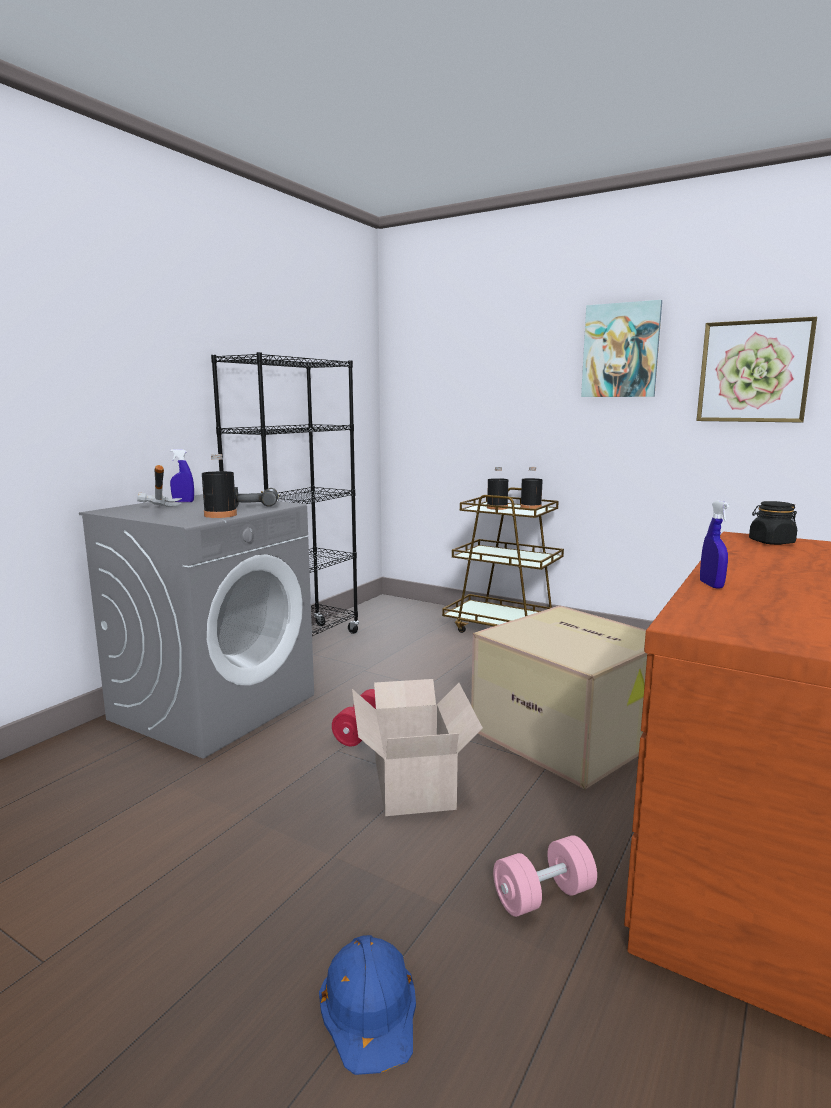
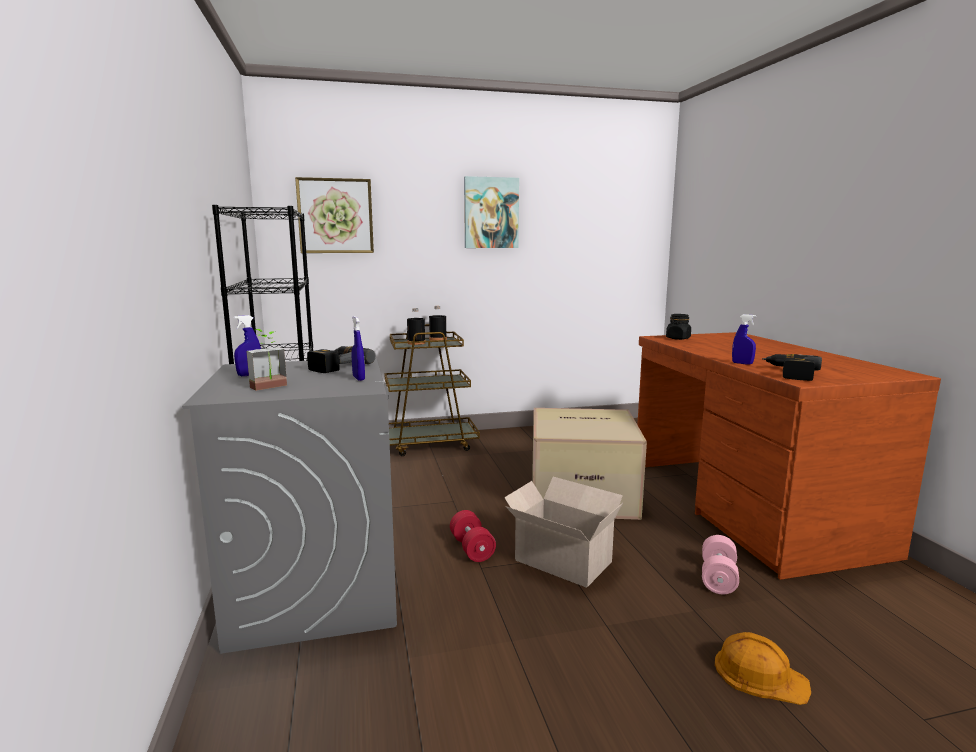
camera: 45 degrees left, 0 degrees up
hammer [137,465,182,507] -> potted plant [246,329,287,391]
black bottle [202,454,237,518] -> blue spray bottle [352,316,365,381]
blue hard hat [319,935,416,1075] -> orange hard hat [715,632,811,705]
picture [696,317,817,423] -> picture moved to [295,177,374,253]
none -> power drill [762,354,822,381]

